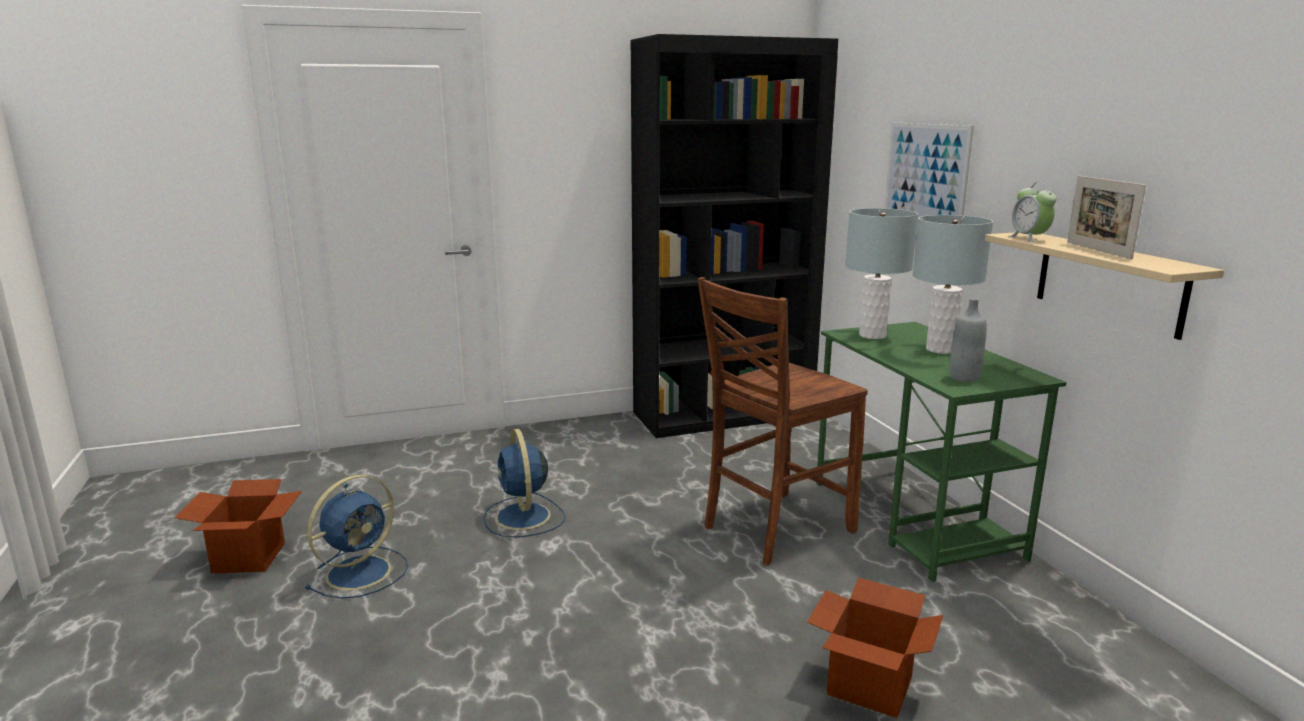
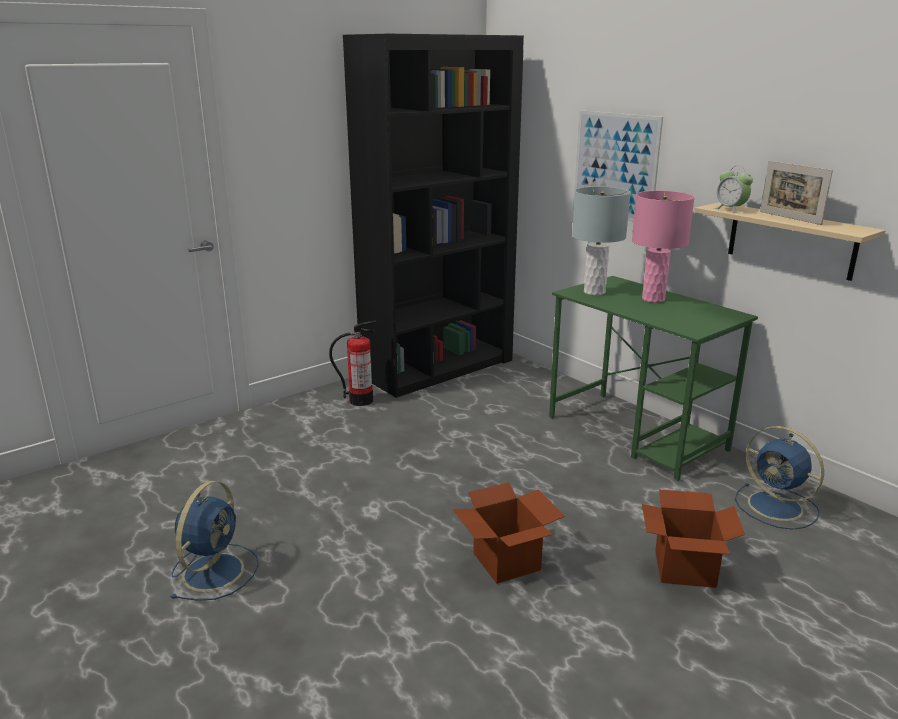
camera: 20 degrees left, 5 degrees up
cardboard box [174,479,302,574] -> cardboard box moved to [453,482,565,584]
blue fan [484,429,565,538] -> blue fan moved to [735,426,824,530]
brown chair [697,277,868,566] -> none
grey table lamp [913,215,993,354] -> pink table lamp [632,191,695,303]
grey bottle [950,298,987,382] -> none
none -> fire extinguisher [329,320,376,406]

